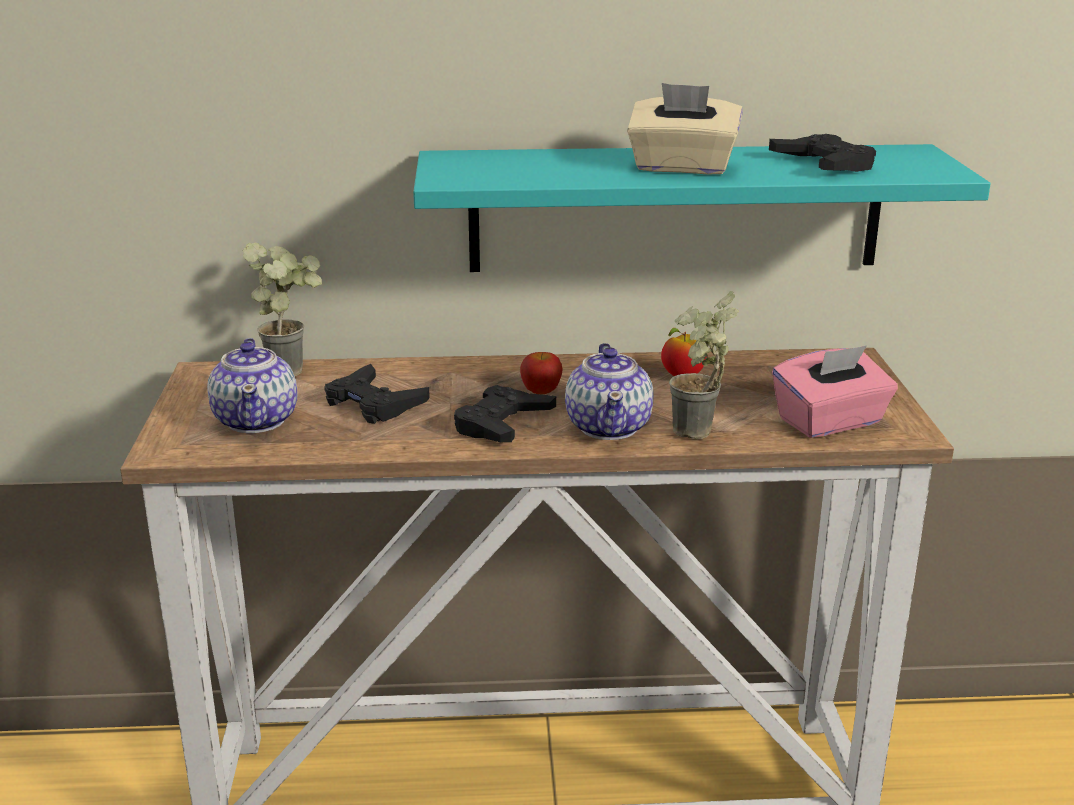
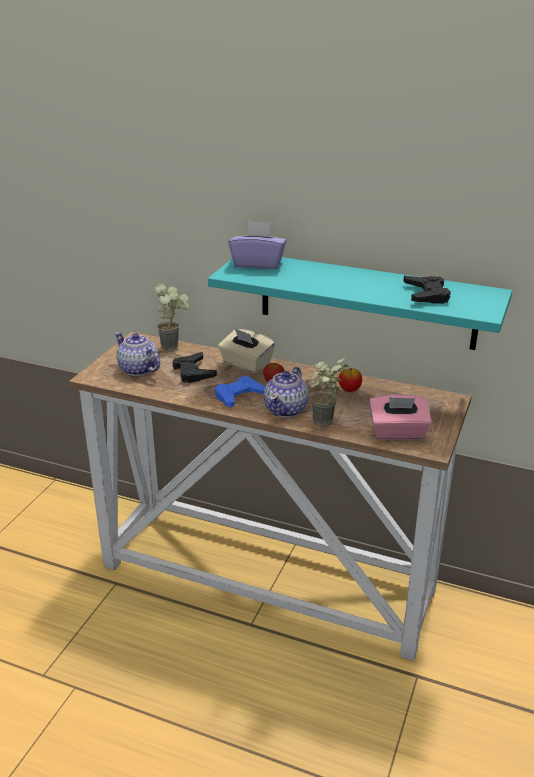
camera: 25 degrees right, 5 degrees up
teapot [207,338,297,433] -> teapot turned 120 degrees clockwise [114,332,160,376]
black game controller [454,385,556,442] -> blue game controller [215,376,265,407]
beige tissue box [627,83,743,174] -> beige tissue box moved to [218,328,275,373]
none -> purple tissue box [228,221,287,269]

